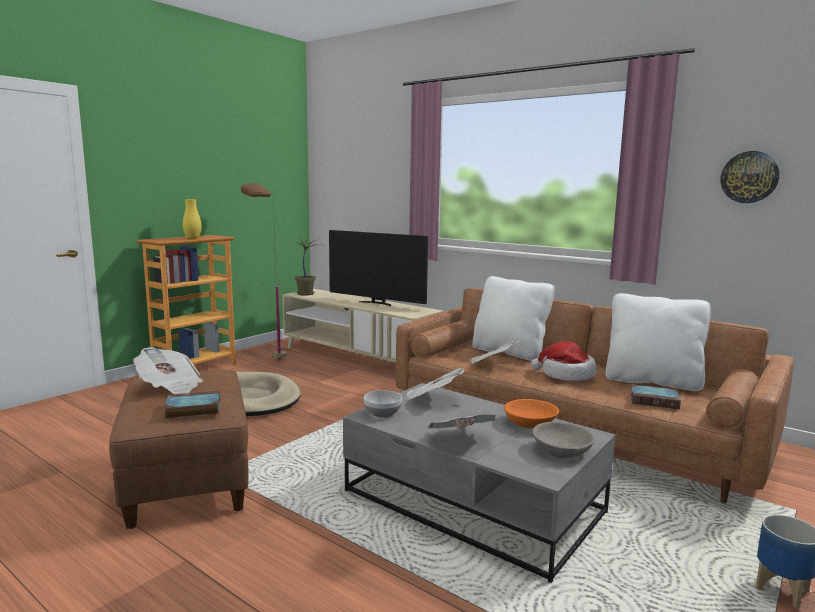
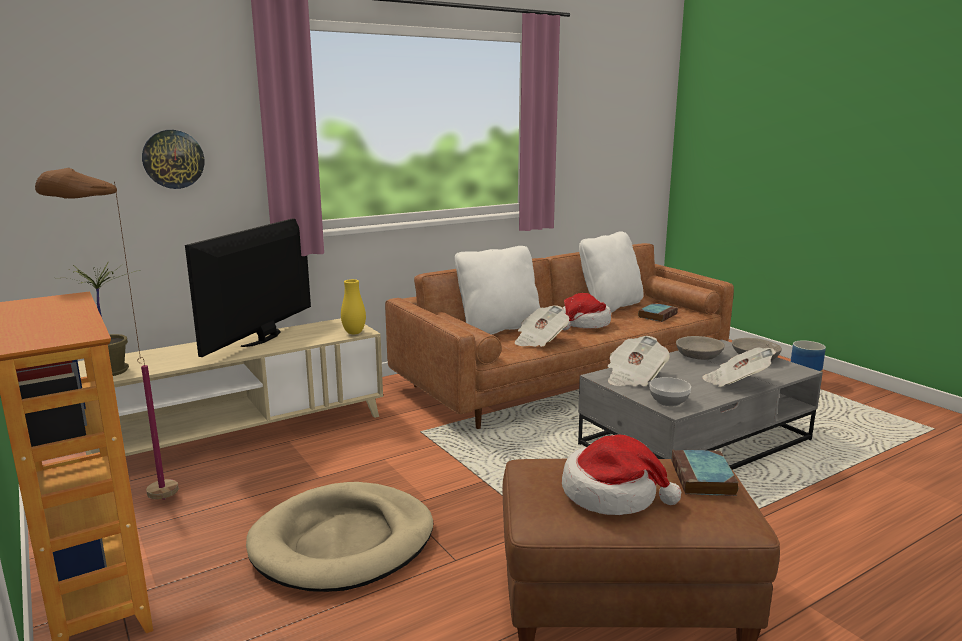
camera: 70 degrees left, 5 degrees up
newspaper [133,347,203,394] -> hat [562,434,681,515]
yellow vase [183,199,202,239] -> yellow vase moved to [341,279,366,334]
television [329,230,428,306] -> television turned 150 degrees clockwise [185,219,311,357]
orange bowl [504,399,559,428] -> grey bowl [676,336,725,360]
wall clock [720,151,780,203] -> wall clock moved to [142,130,204,189]

